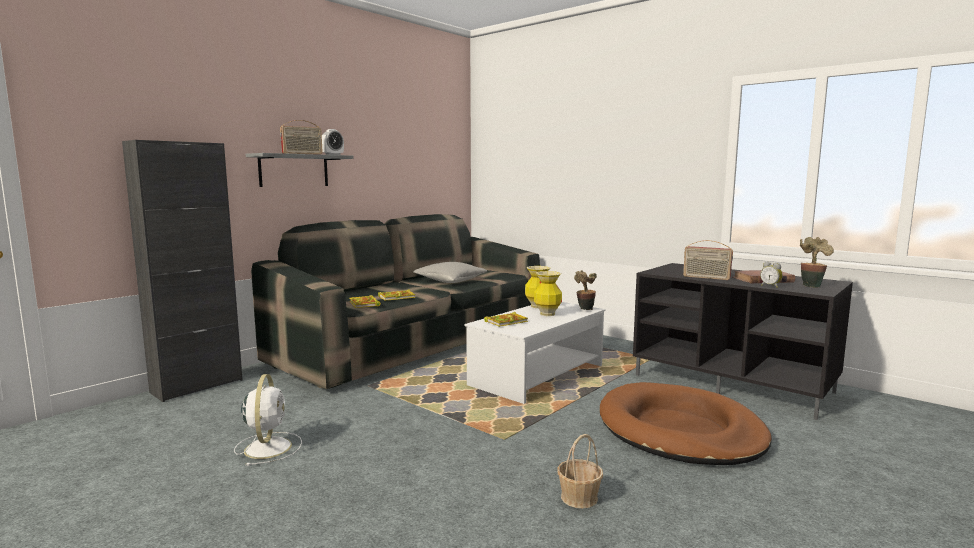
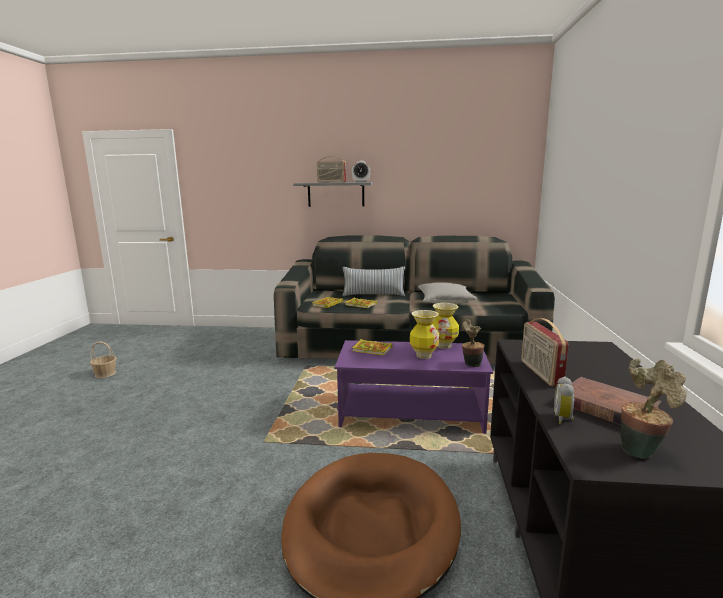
camera: 55 degrees right, 5 degrees up
black cabinet [122,140,243,402] -> none
white fan [234,374,302,466] -> none
white coffee table [464,302,605,404] -> purple coffee table [335,340,493,434]
basket [557,434,603,509] -> basket moved to [90,342,116,378]
none -> pillow [342,266,405,296]

